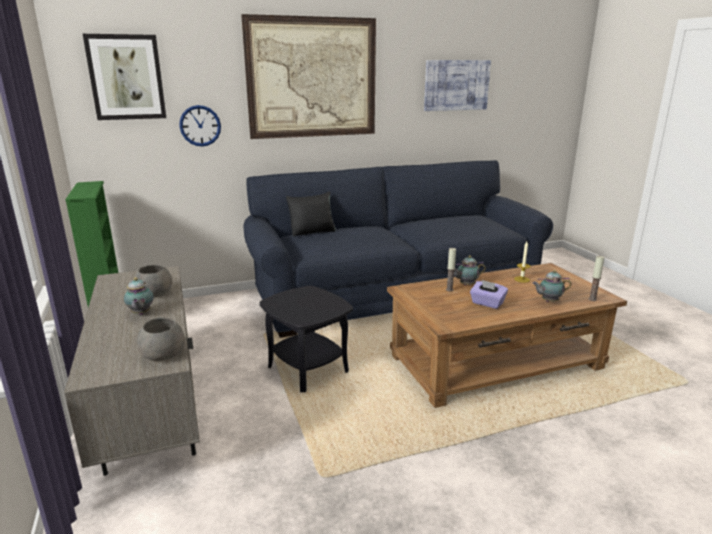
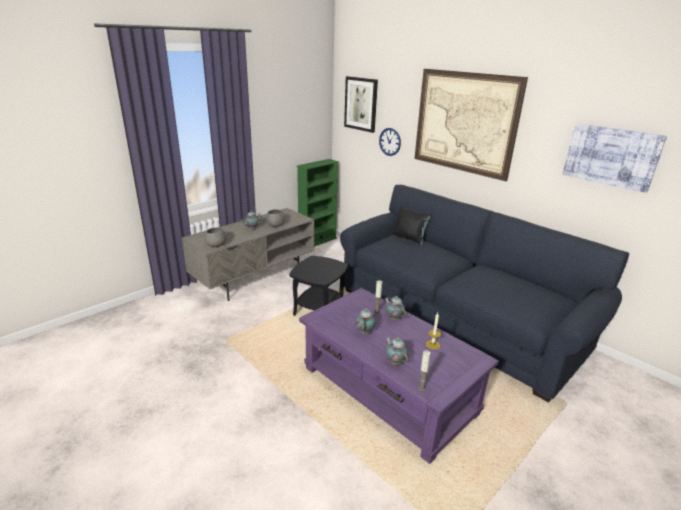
camera: 65 degrees right, 5 degrees up
brown coffee table [387,263,627,408] -> purple coffee table [299,288,499,464]
purple tissue box [470,280,508,309] -> teapot [356,308,375,334]

